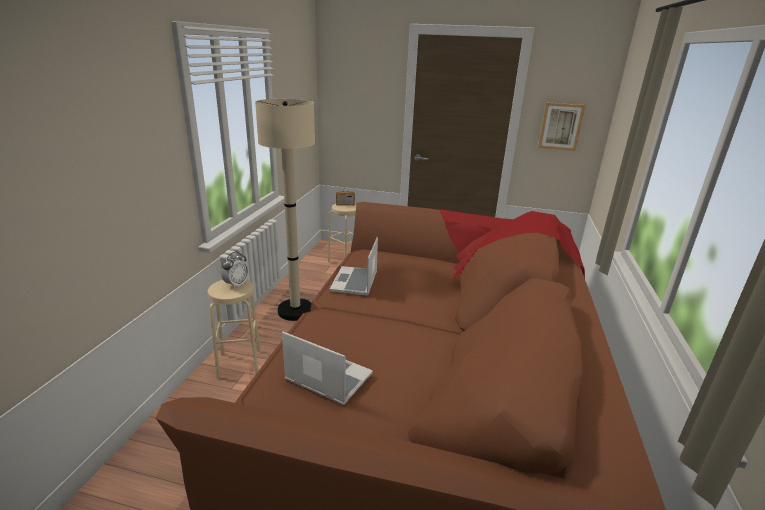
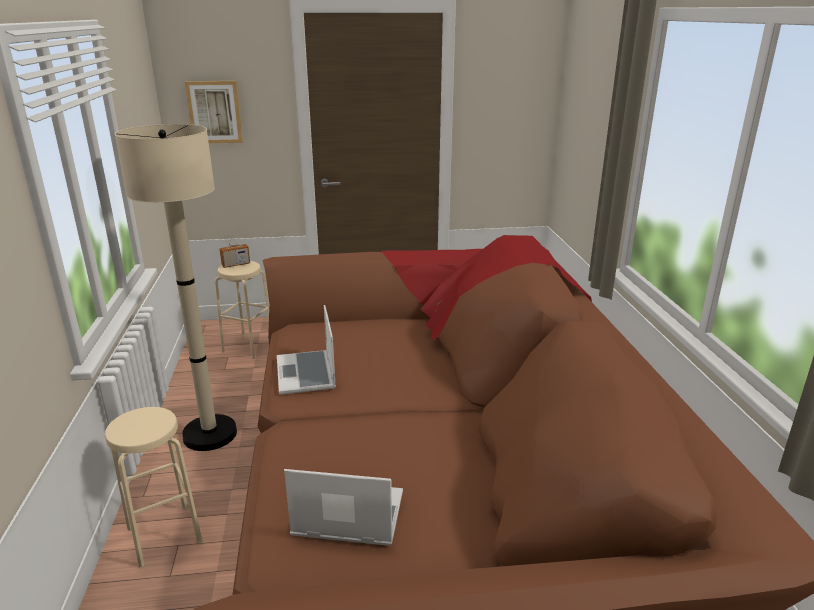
camera: 20 degrees left, 0 degrees up
alarm clock [221,251,249,288] -> none
picture [538,102,585,151] -> picture moved to [185,81,243,143]

